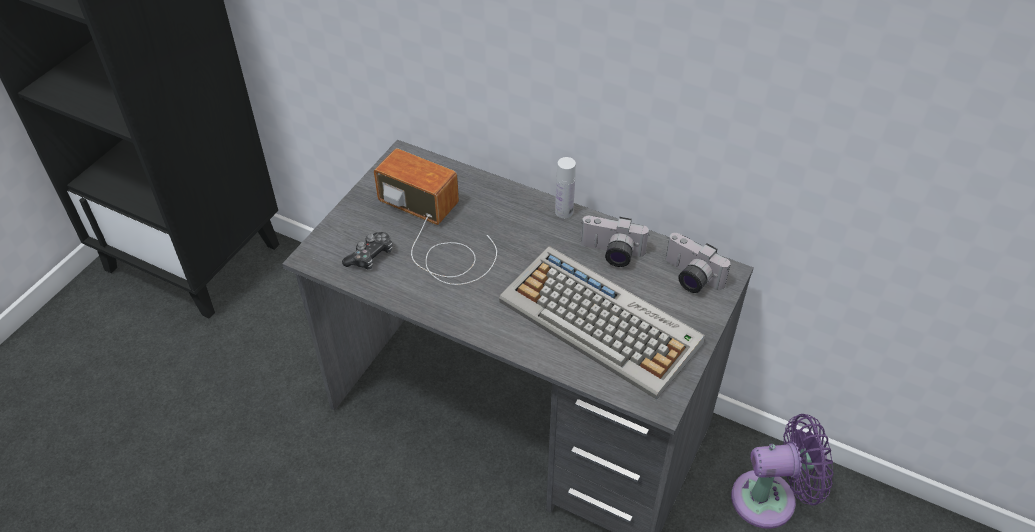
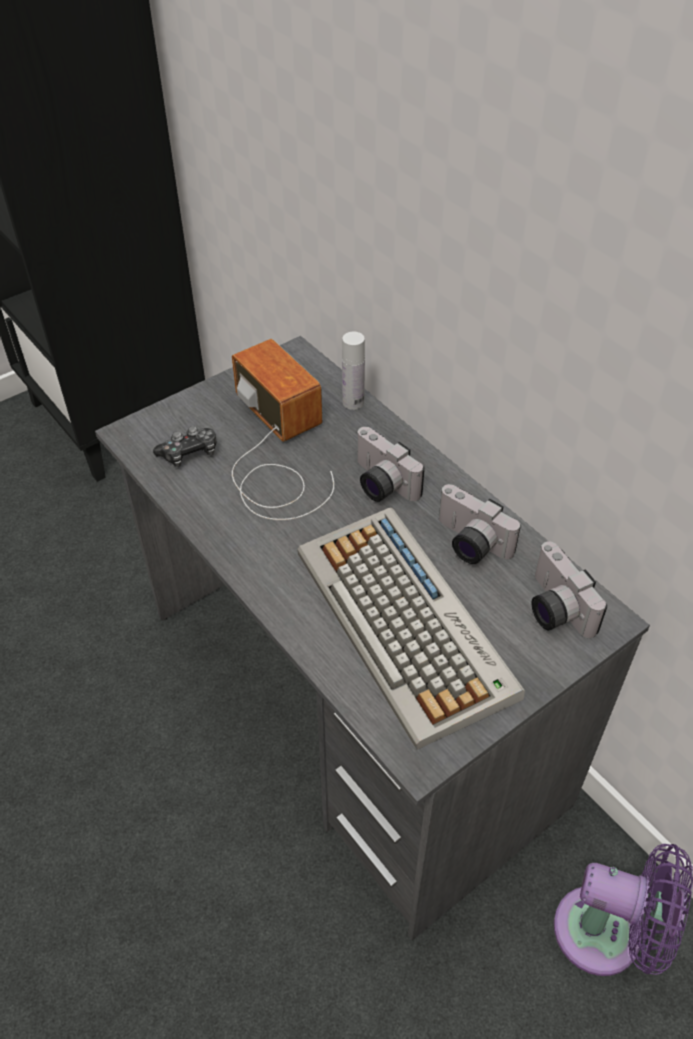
camera: 25 degrees right, 0 degrees up
white bottle [555,157,576,218] -> white bottle moved to [342,332,365,410]
none -> camera [356,427,425,502]

